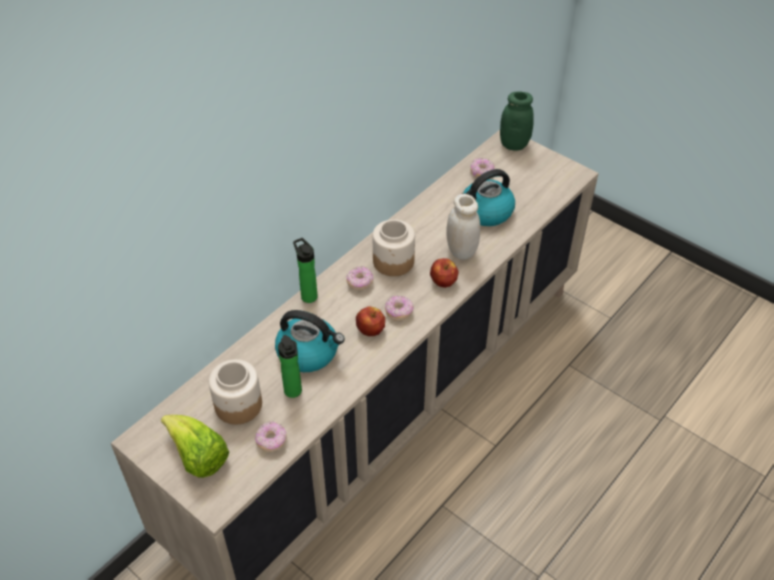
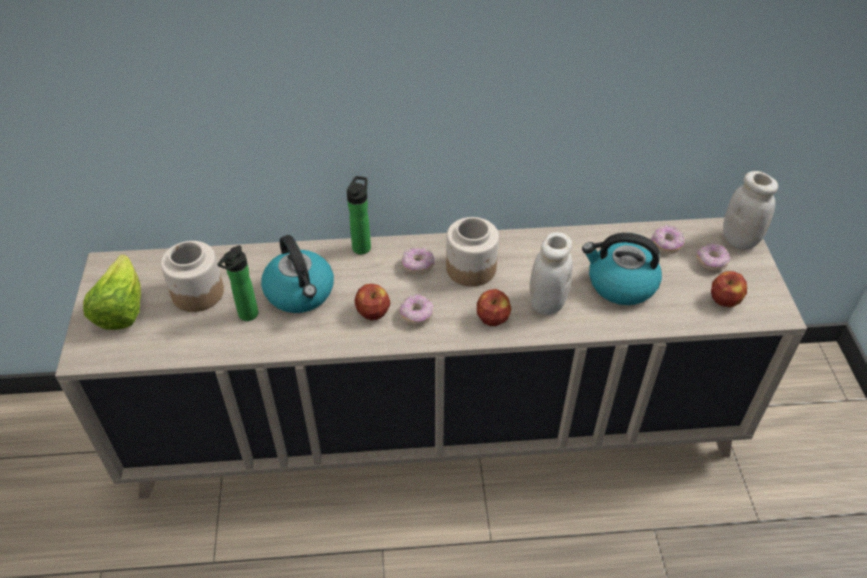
camera: 45 degrees right, 0 degrees up
donut [255,421,287,452] -> donut moved to [696,243,730,271]
green jar [500,91,534,151] -> white jar [723,171,778,249]
none -> apple [711,271,747,308]

